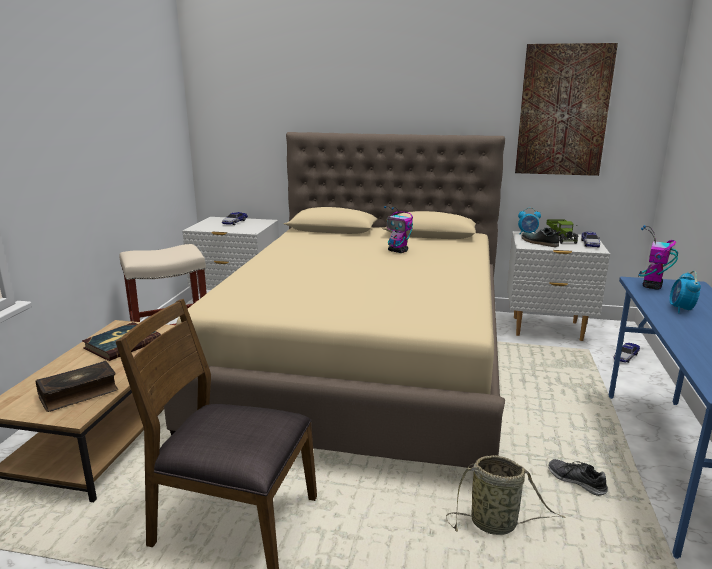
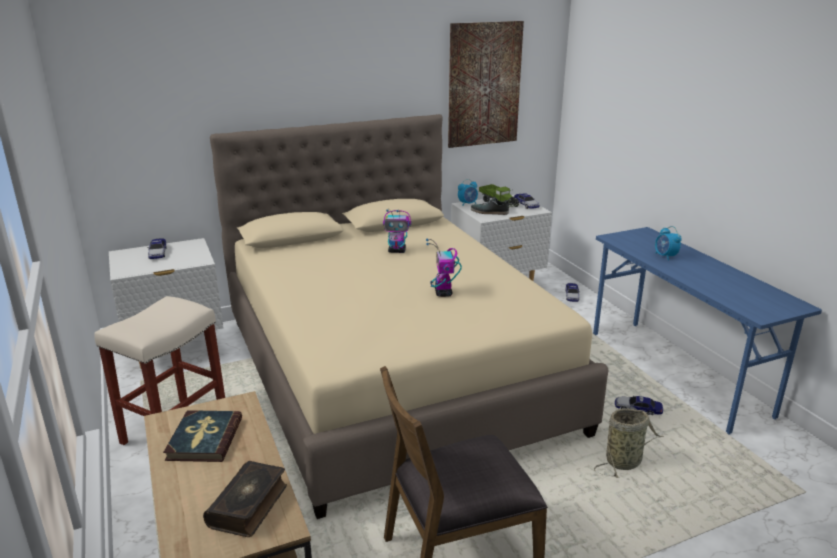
camera: 35 degrees left, 5 degrees up
shoe [548,459,608,496] -> toy car [615,396,663,415]
toy robot [638,225,678,290] -> toy robot moved to [426,239,462,297]

